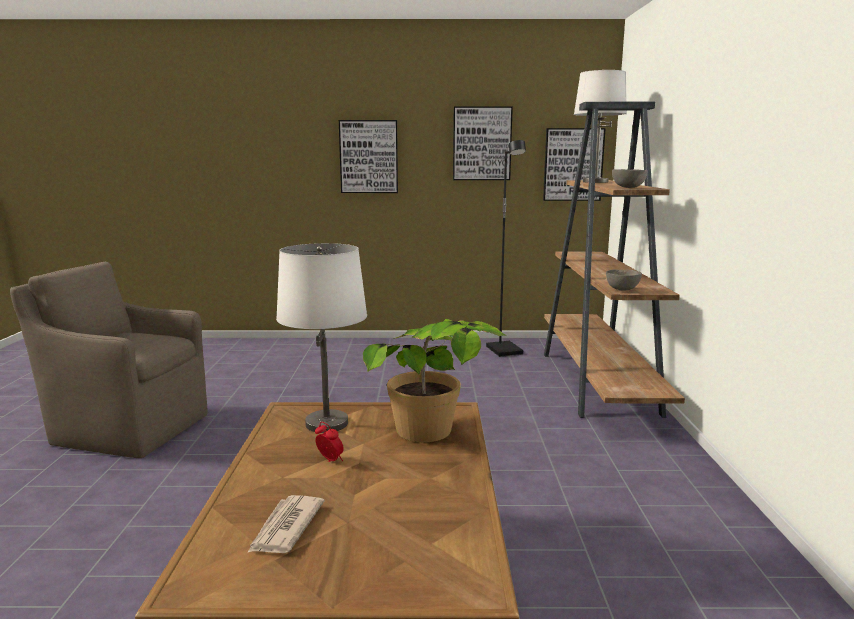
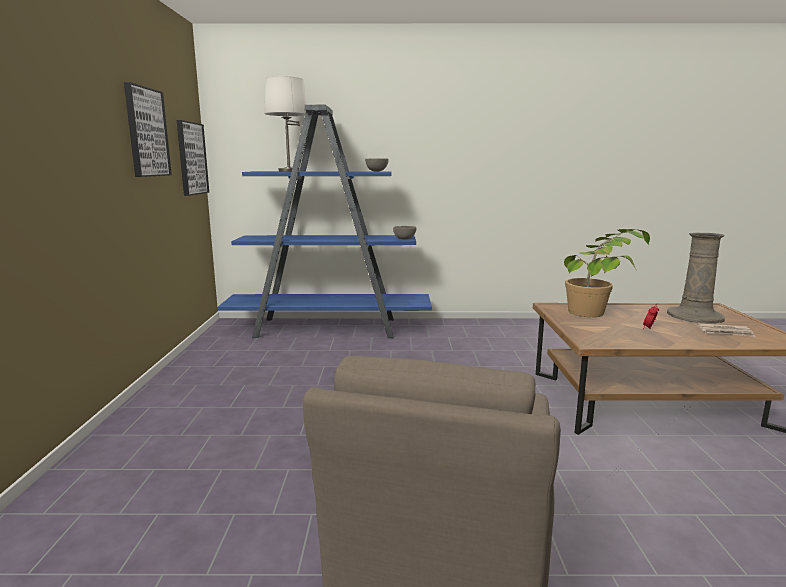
camera: 90 degrees left, 0 degrees up
white table lamp [276,243,367,433] -> none
picture [339,120,398,193] -> none
black floor lamp [486,140,526,357] -> none
brown bookcase [544,102,685,418] -> blue bookcase [217,105,432,338]
none -> beige vase [667,233,725,324]

